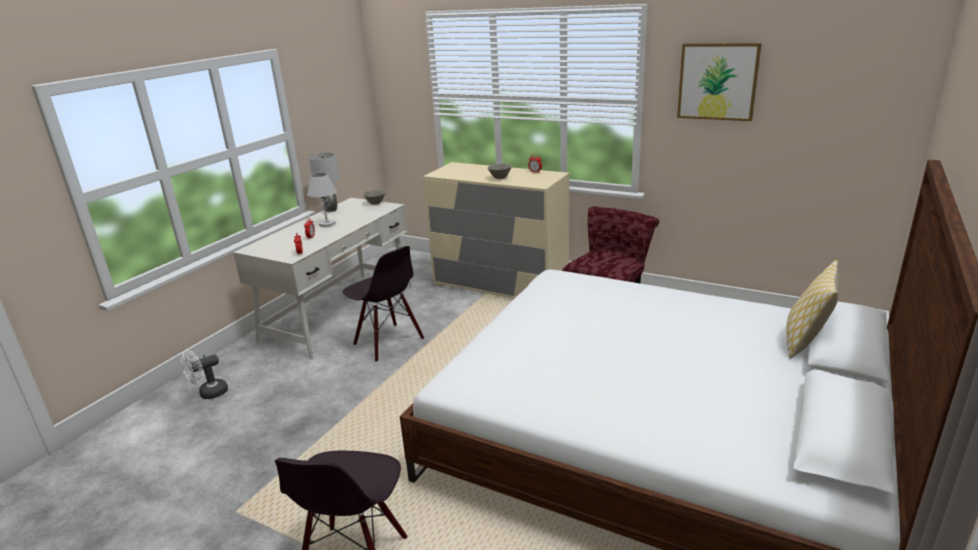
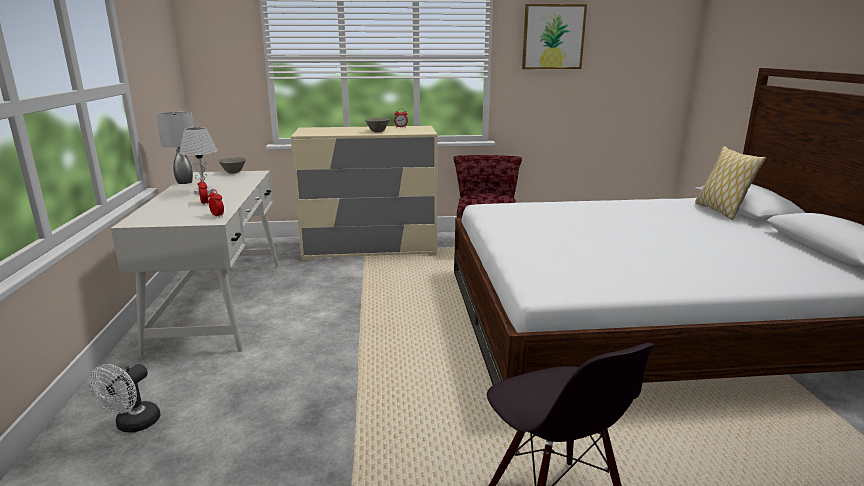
camera: 35 degrees left, 5 degrees down
black chair [343,246,424,362] -> none

